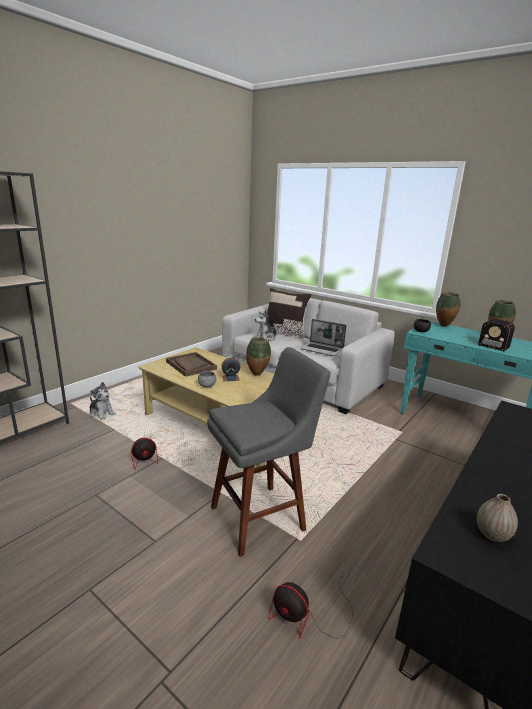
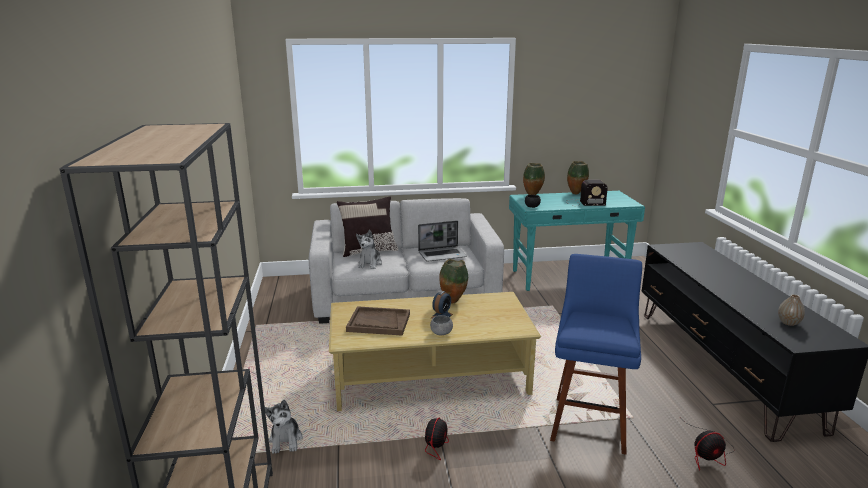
camera: 45 degrees left, 0 degrees up
plush toy [89,382,116,420] -> plush toy turned 90 degrees clockwise [265,400,303,454]
grey stool [207,347,330,557] -> blue stool [550,254,642,455]

